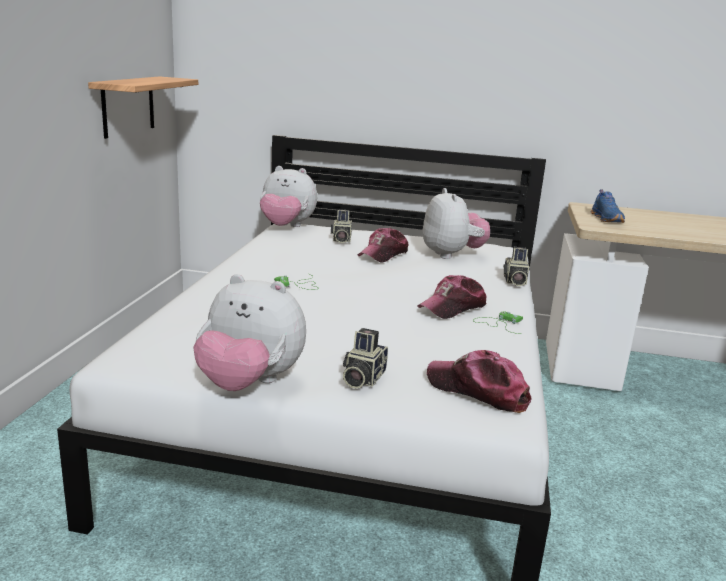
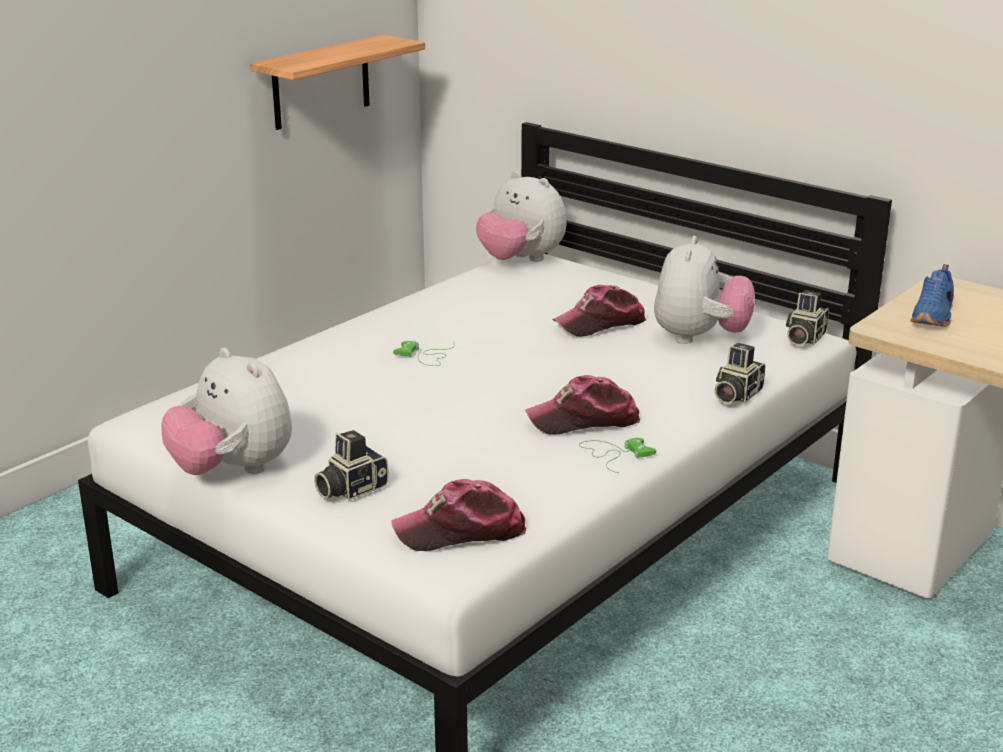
camera: 30 degrees right, 5 degrees up
camera [331,209,352,243] -> camera moved to [786,290,829,346]
cap [427,350,532,413] -> cap turned 75 degrees counterclockwise [391,479,526,551]

